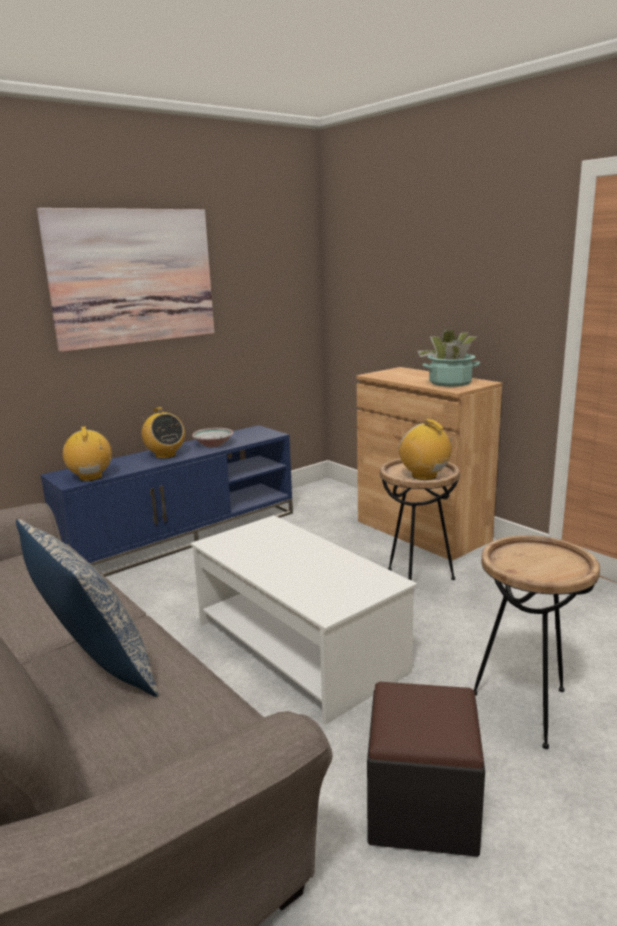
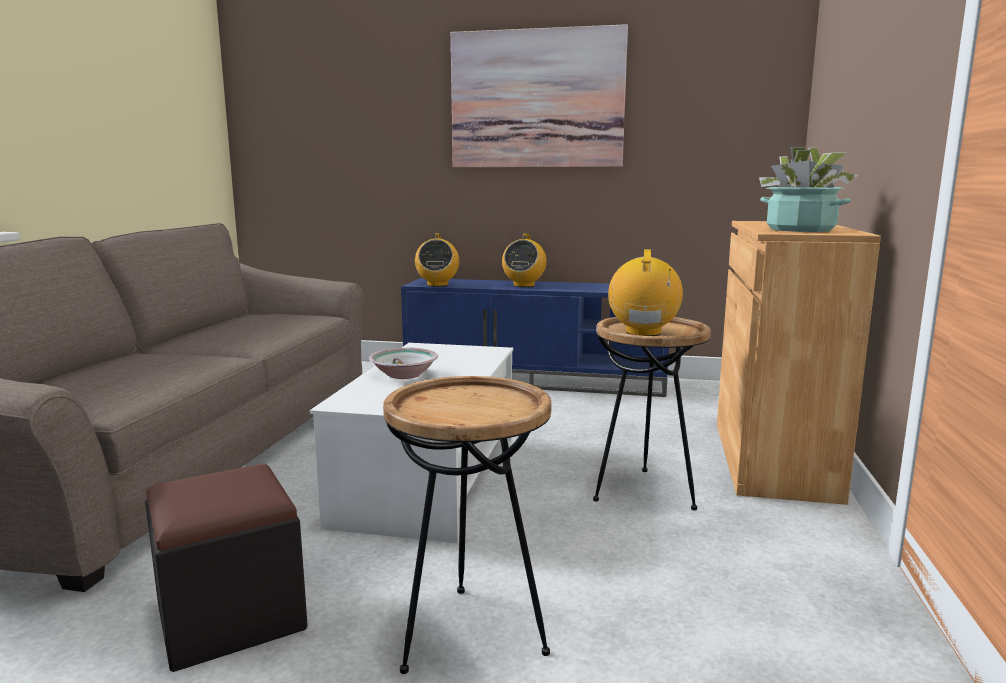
camera: 50 degrees right, 5 degrees down
pillow [16,519,158,697] -> none
radio [63,426,112,481] -> radio turned 150 degrees clockwise [415,233,459,287]
bowl [192,428,234,447] -> bowl moved to [369,348,438,379]

